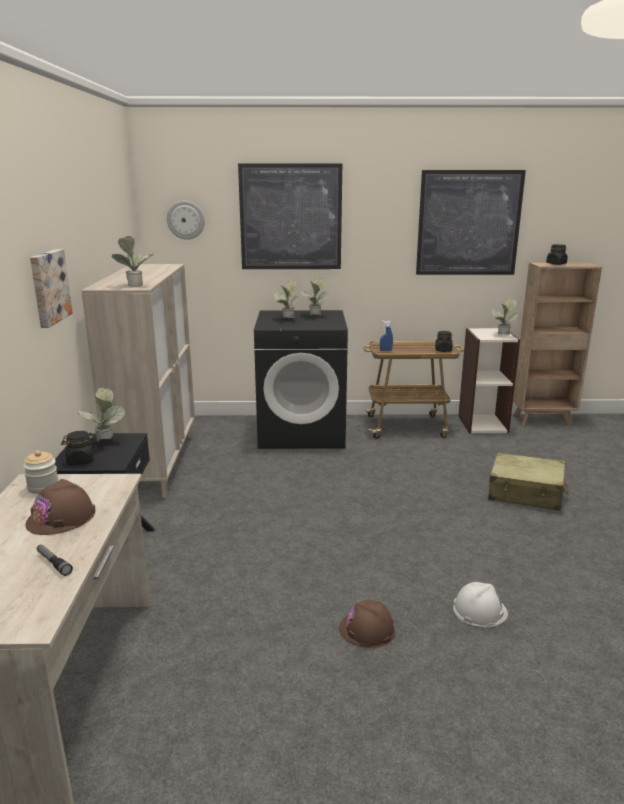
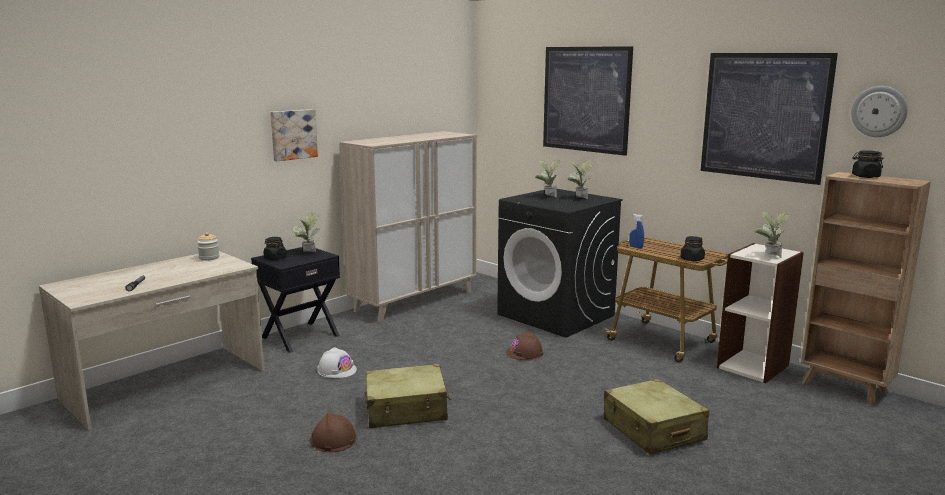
camera: 45 degrees right, 5 degrees down
brown hard hat [26,479,95,535] -> brown hard hat moved to [506,332,544,360]
potted plant [112,235,154,287] -> none
wall clock [167,201,205,240] -> wall clock moved to [851,86,908,137]
white hard hat [453,582,508,627] -> white hard hat moved to [317,347,357,378]
none -> beige suitcase [365,364,451,428]

